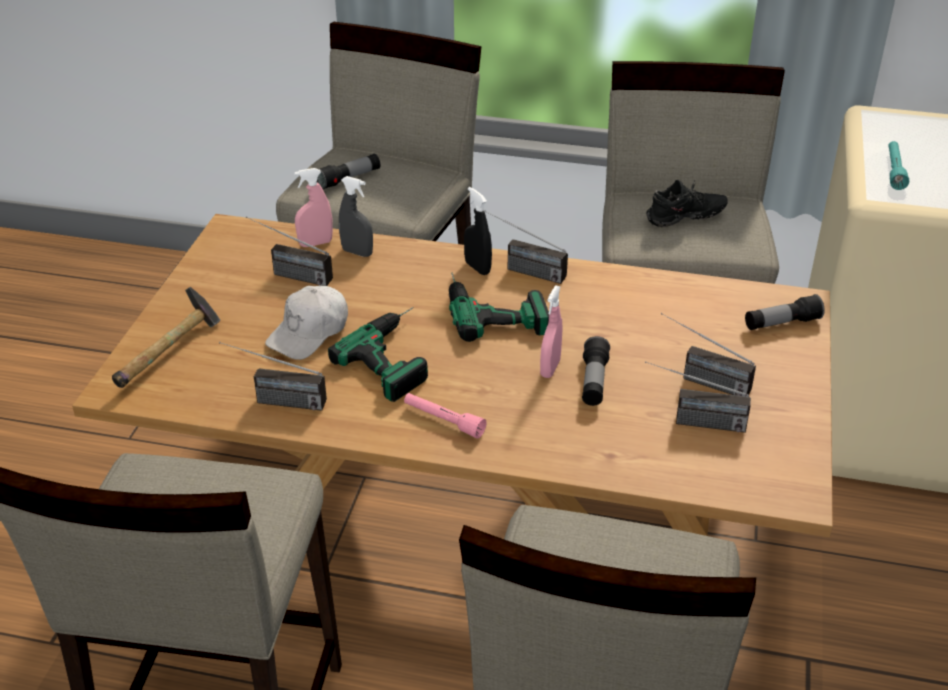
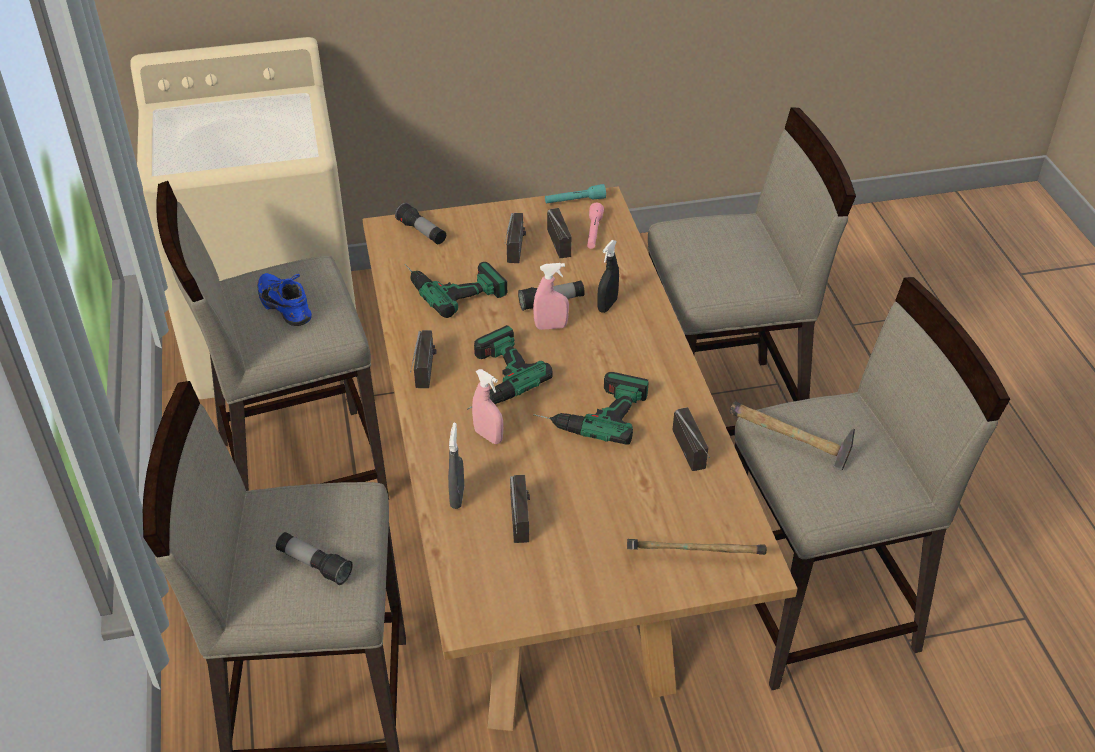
camera: 115 degrees left, 5 degrees up
white cap [265,286,348,360] -> none
pink spray bottle [294,168,333,247] -> pink spray bottle moved to [472,369,503,444]
pink flashlight [404,393,487,439] -> pink flashlight moved to [587,203,604,249]
black spray bottle [464,187,492,275] -> black spray bottle moved to [597,240,619,313]
black shoe [646,180,728,227] -> blue shoe [257,273,312,326]
turquoise flashlight [889,141,909,190] -> turquoise flashlight moved to [545,184,606,204]
none -> power drill [404,262,508,318]
none -> hammer [730,401,855,470]

